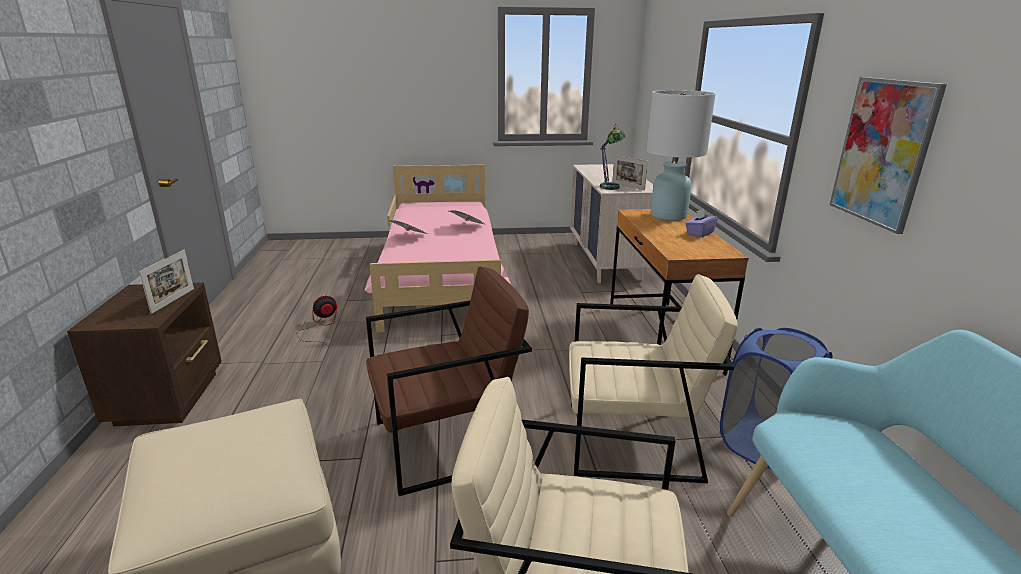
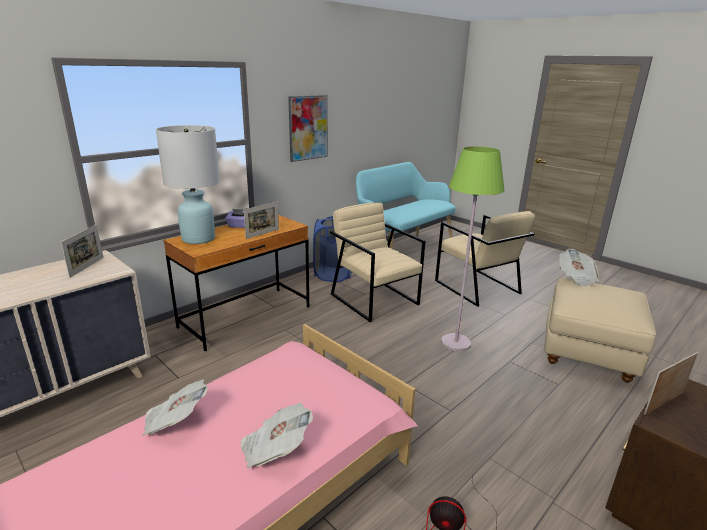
camera: 130 degrees left, 0 degrees up
brown armchair [366,266,532,496] -> green floor lamp [441,146,505,352]
table lamp [600,124,626,190] -> none
none -> picture frame [244,202,279,239]
none -> newspaper [559,249,600,287]

